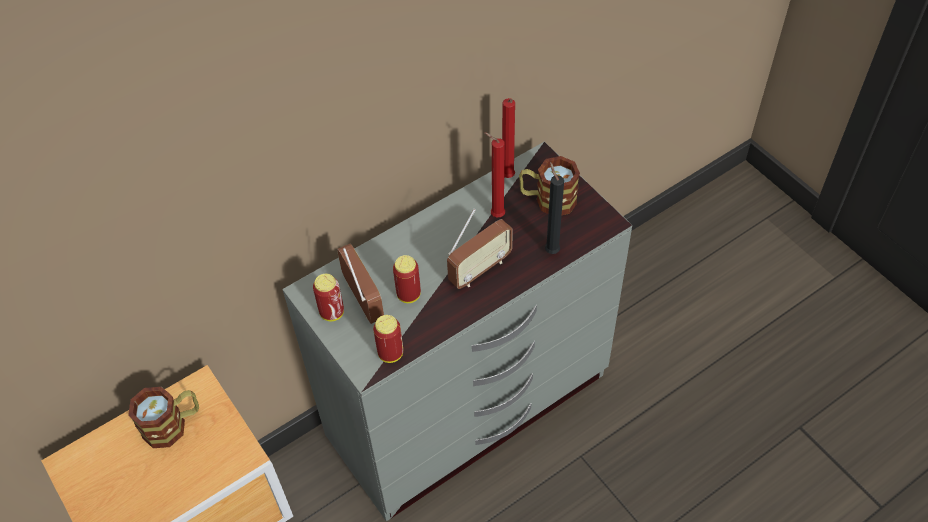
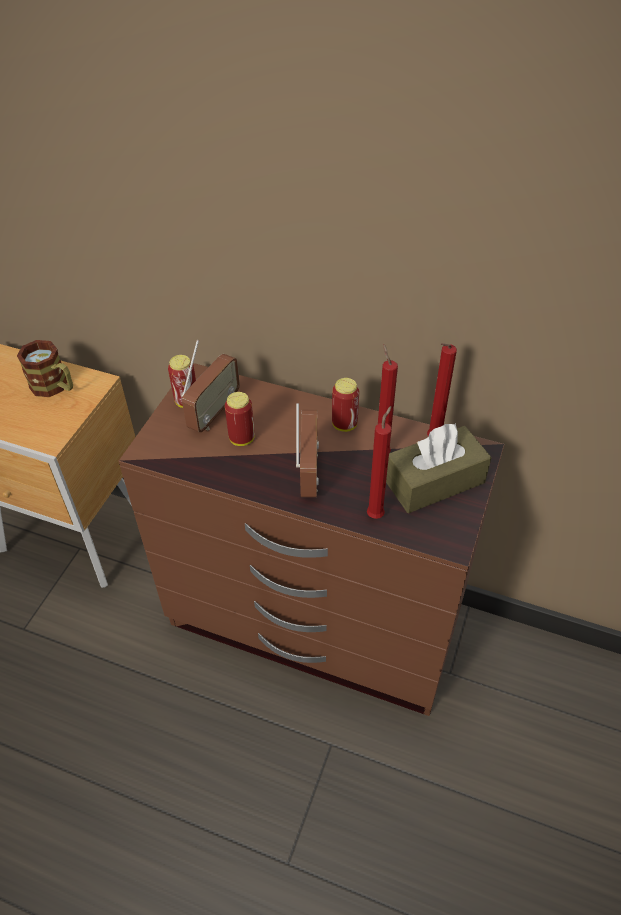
camera: 55 degrees right, 5 degrees down
grey dresser [282,142,632,521] -> brown dresser [118,363,505,716]
can [373,315,403,363] -> can moved to [332,378,359,432]
radio [447,209,513,289] -> radio turned 105 degrees counterclockwise [296,403,319,497]
mug [519,156,580,215] -> brown tissue box [386,423,492,513]
black candle [545,162,564,254] -> red candle [367,406,392,519]

